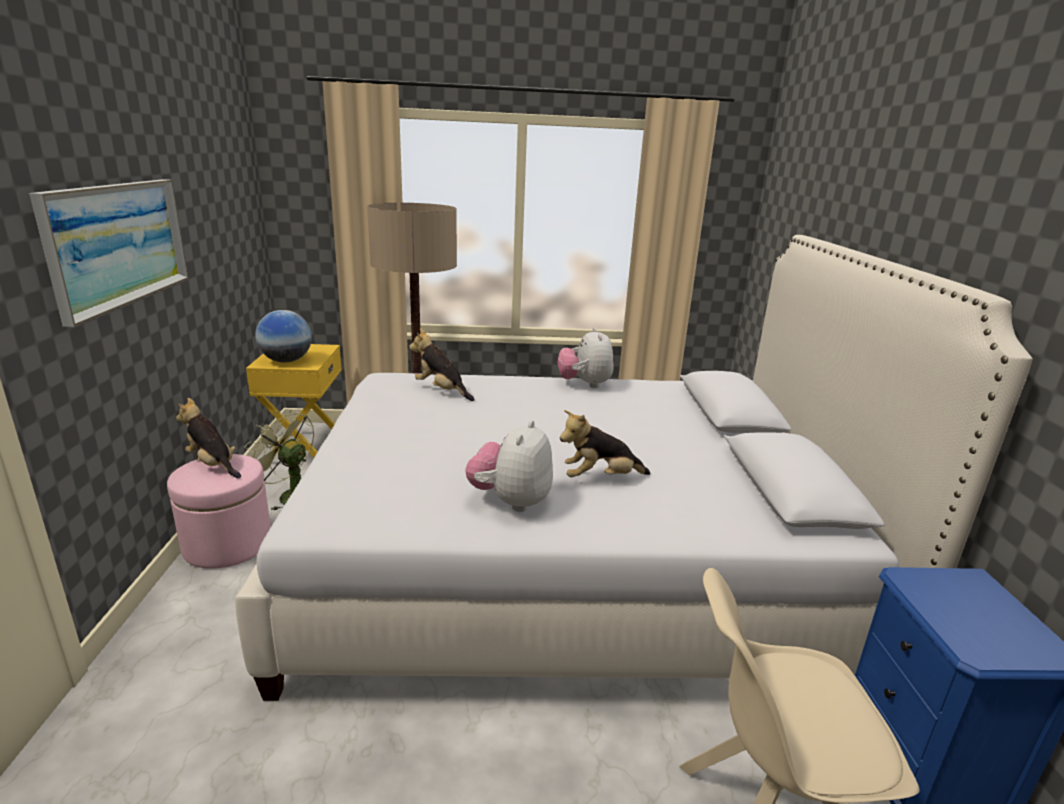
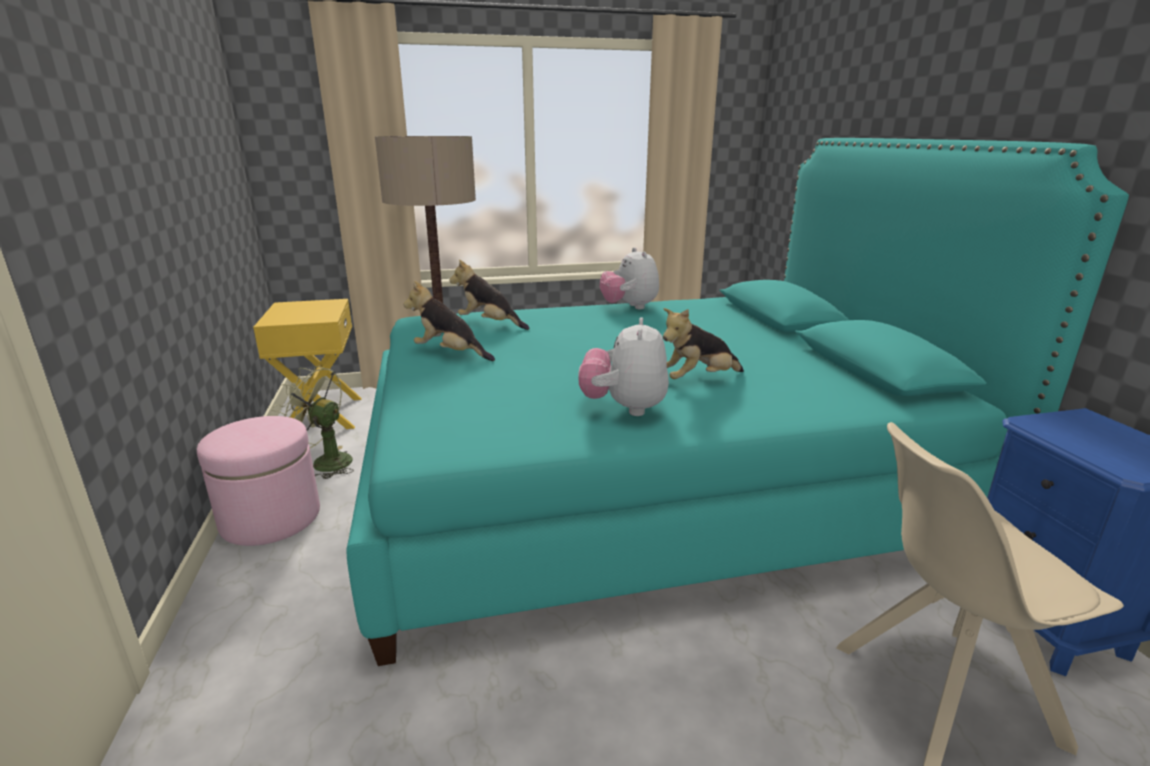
camera: 10 degrees left, 0 degrees up
picture [29,179,188,327] -> none
plush toy [176,398,241,478] -> plush toy moved to [403,281,495,361]
white bed [235,235,1033,701] -> turquoise bed [346,138,1129,666]
globe [255,310,312,363] -> none

